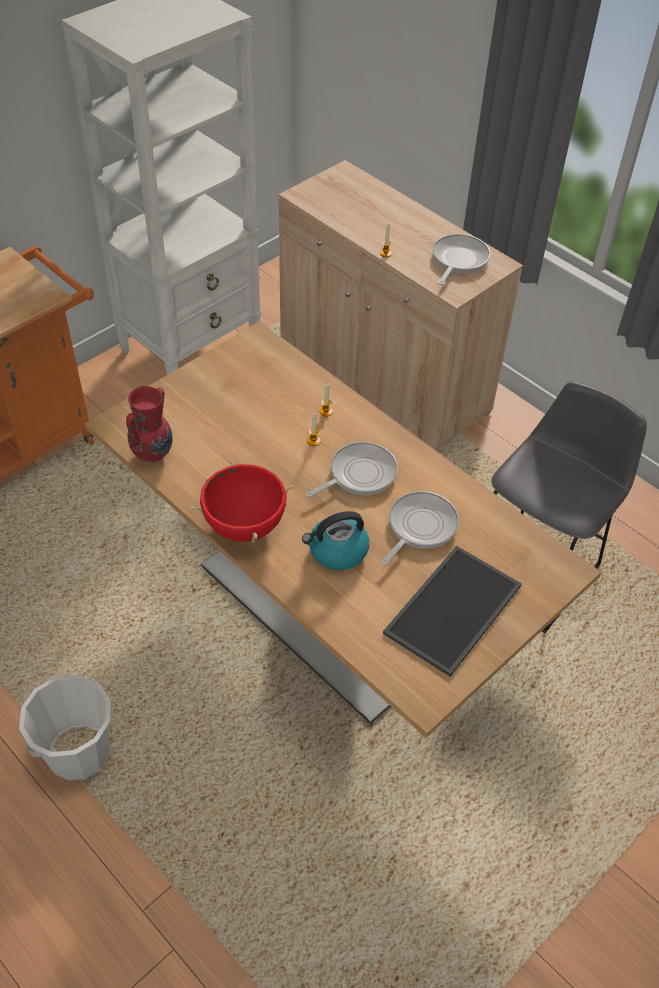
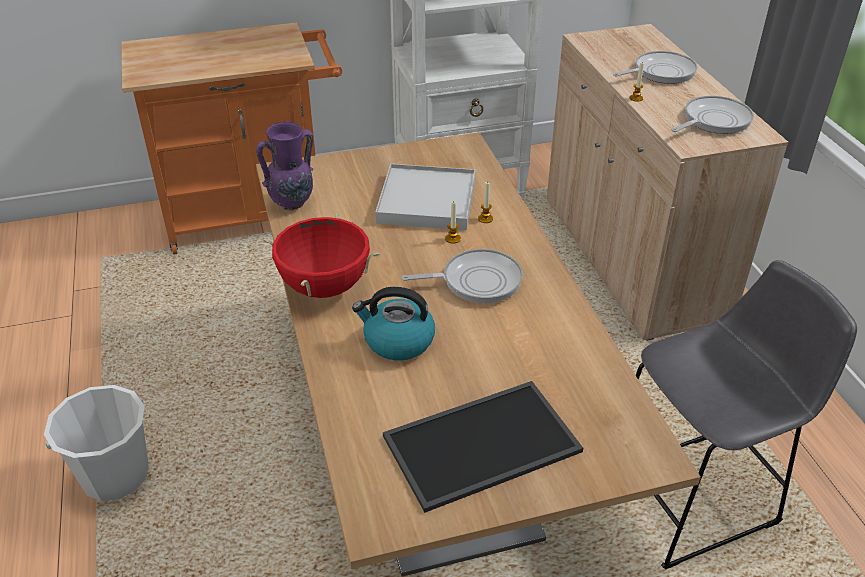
camera: 30 degrees right, 10 degrees down
red vase [126,386,173,463] -> purple vase [256,121,314,210]
frying pan [381,491,459,565] -> frying pan moved to [613,51,698,84]
none -> white tray [375,164,475,230]

